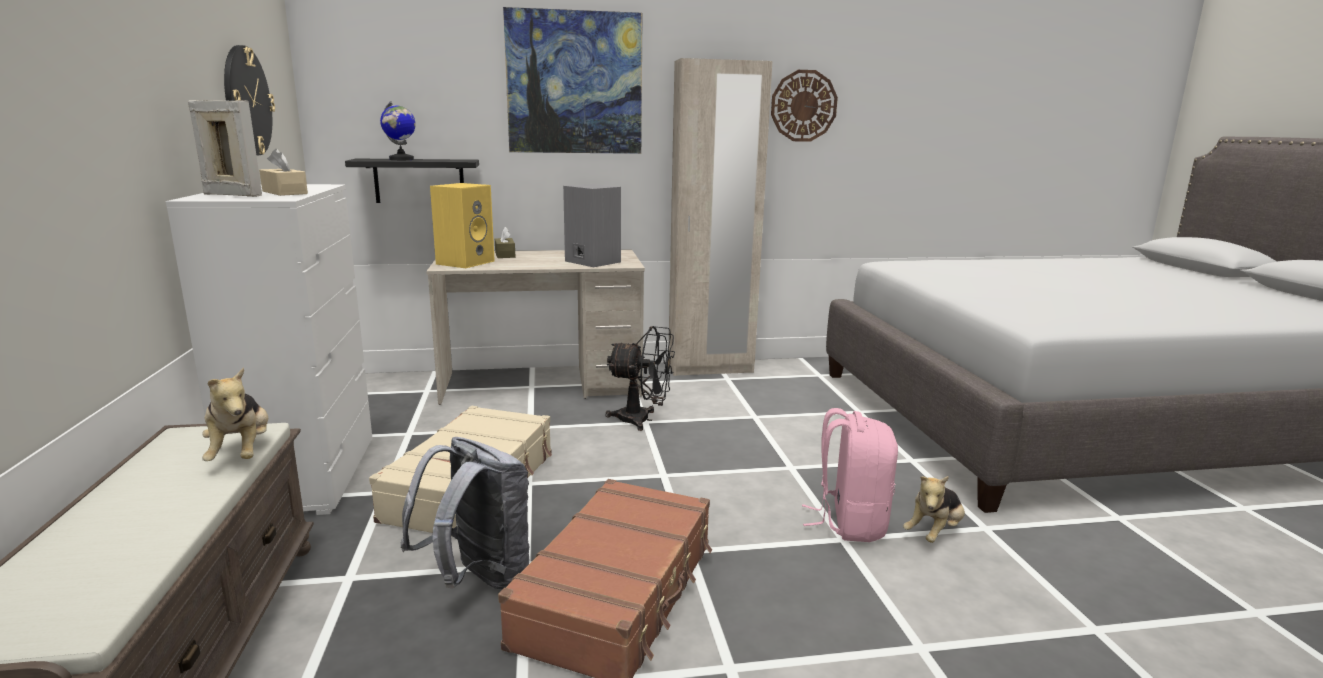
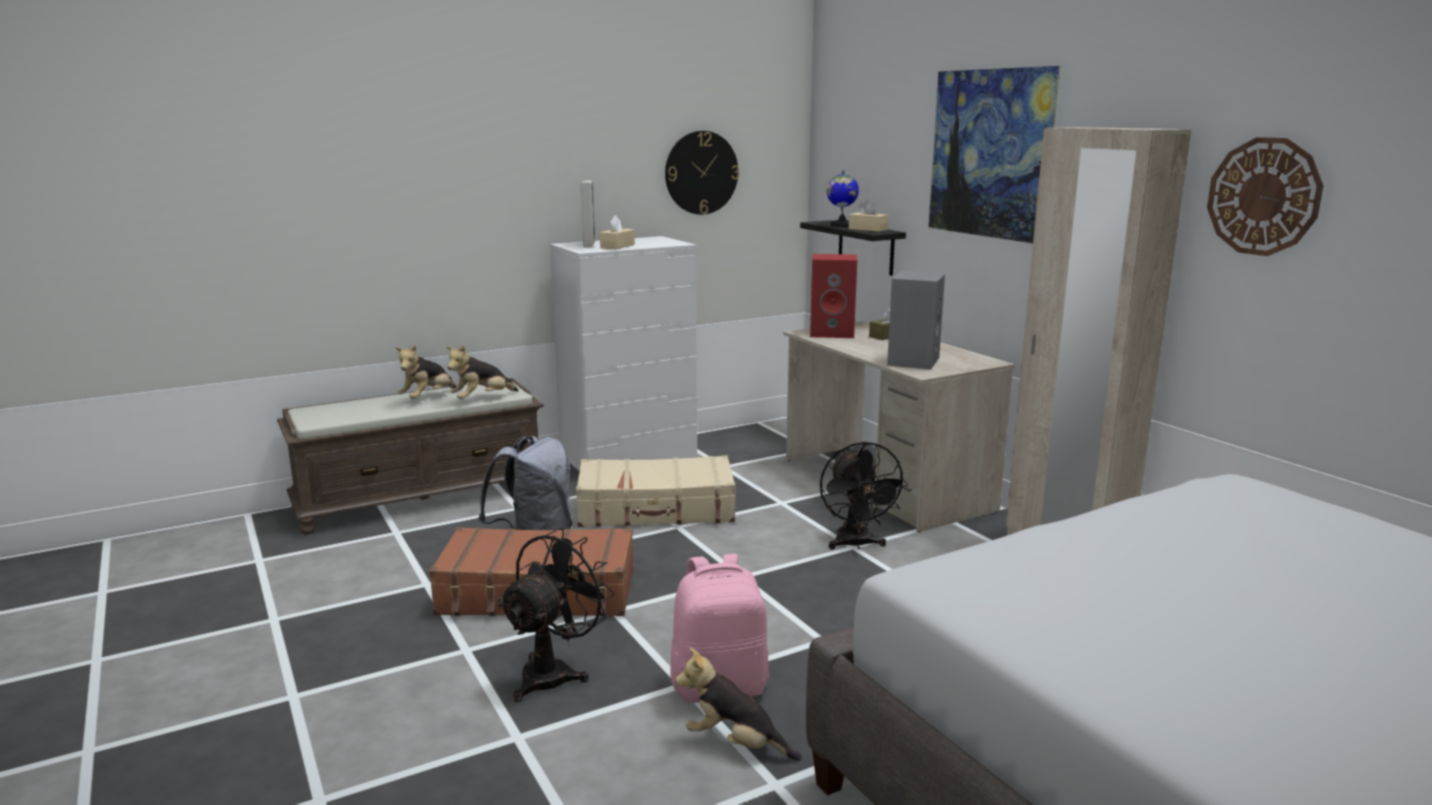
camera: 70 degrees right, 0 degrees up
yellow speaker [430,183,495,268] -> red speaker [810,254,857,338]
none -> plush toy [395,345,456,399]
none -> black fan [498,528,615,702]
none -> beige tissue box [849,200,888,232]

